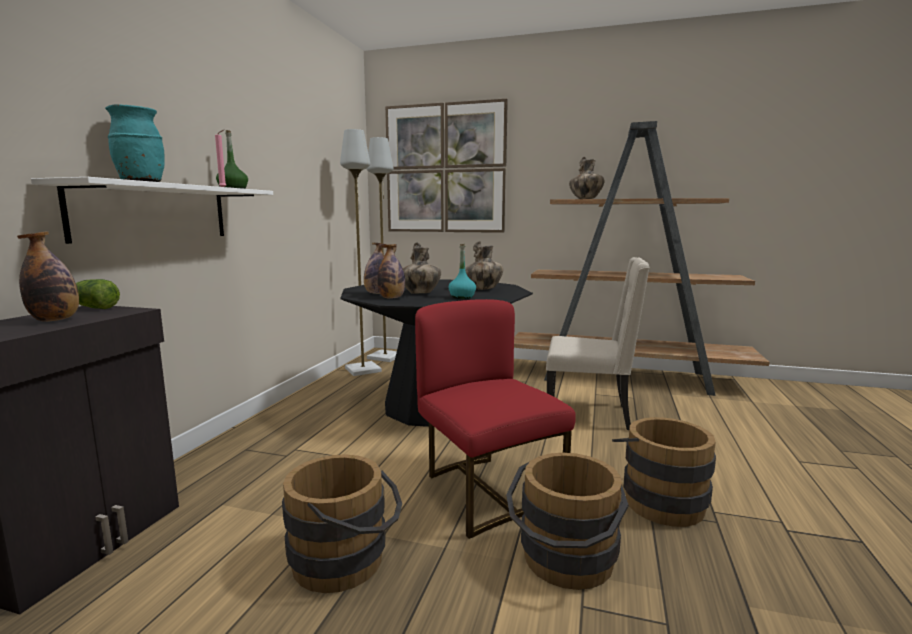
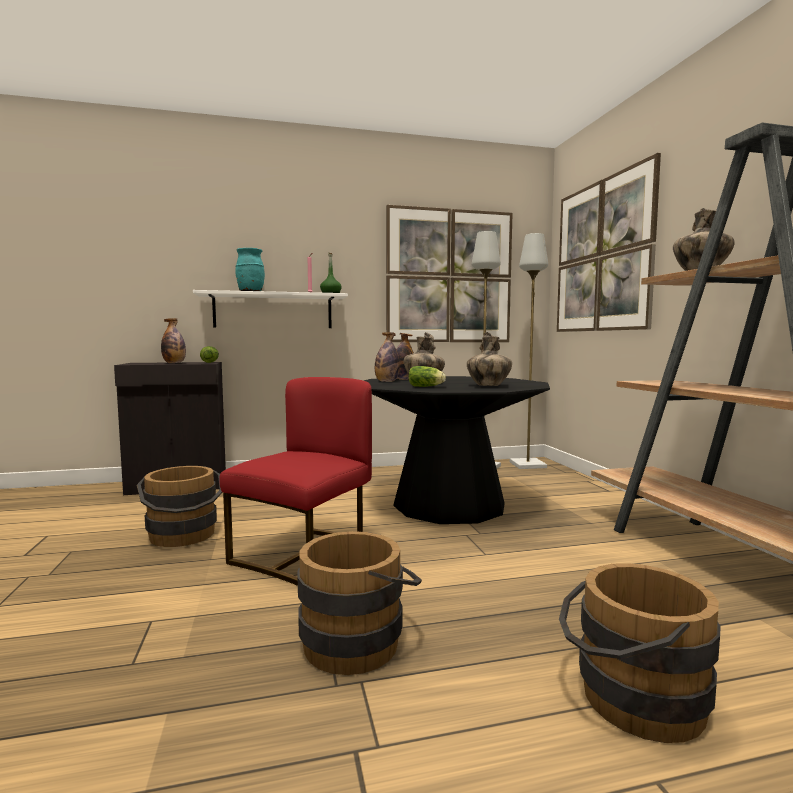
camera: 60 degrees right, 5 degrees down
turquoise bottle [448,244,476,299] -> lettuce [409,366,446,387]
brown bucket [506,453,629,590] -> brown bucket moved to [559,563,721,743]
beige chair [546,257,650,430] -> none
none -> picture [386,205,513,342]

